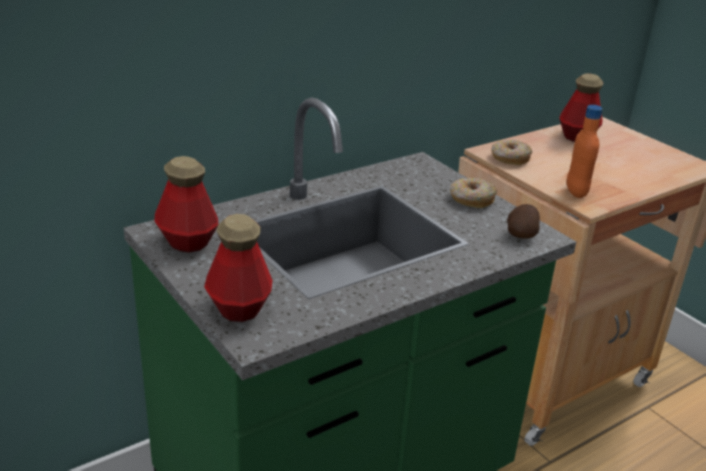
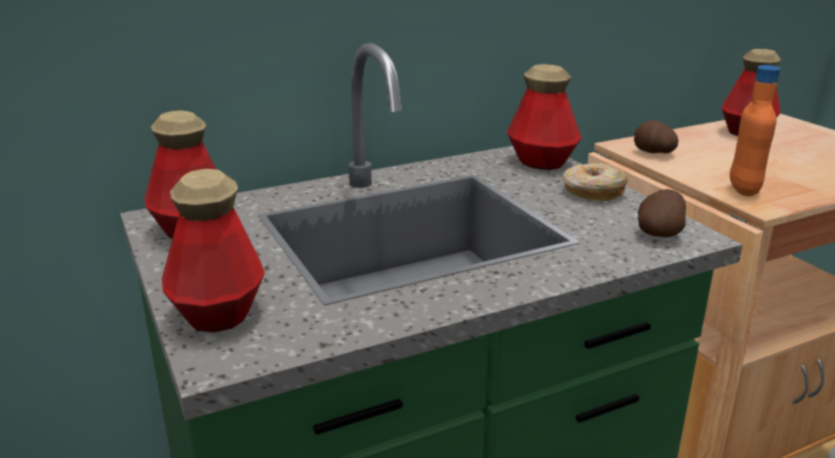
camera: 10 degrees right, 5 degrees down
donut [491,140,533,165] -> potato [634,120,678,153]
none -> bottle [507,64,582,170]

